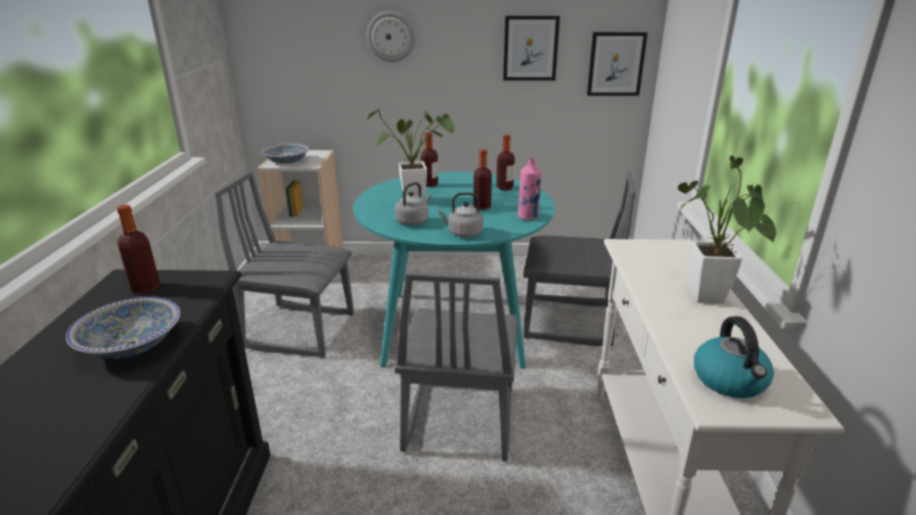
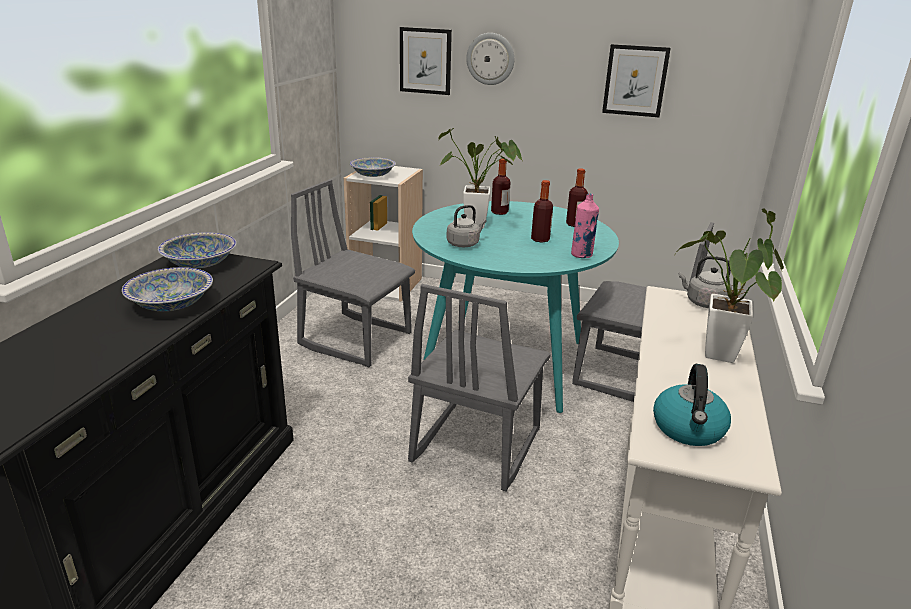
camera: 15 degrees right, 0 degrees up
bottle [117,205,160,293] -> bowl [158,232,237,268]
grey kettle [438,192,483,237] -> grey kettle moved to [678,256,732,308]
picture [587,32,648,96] -> picture moved to [400,27,452,95]

